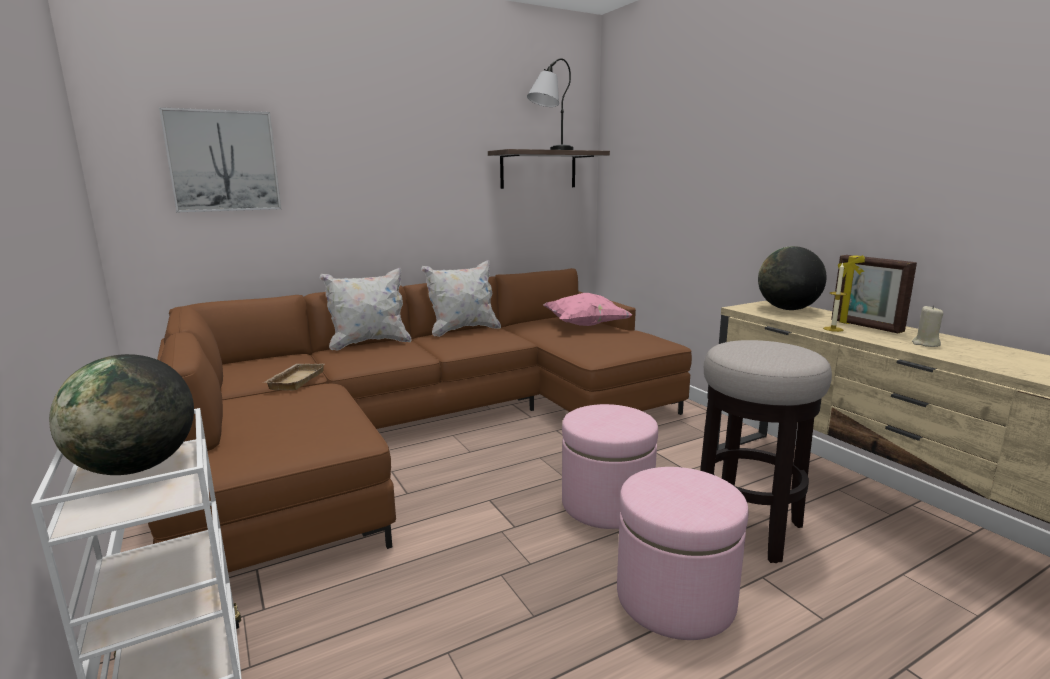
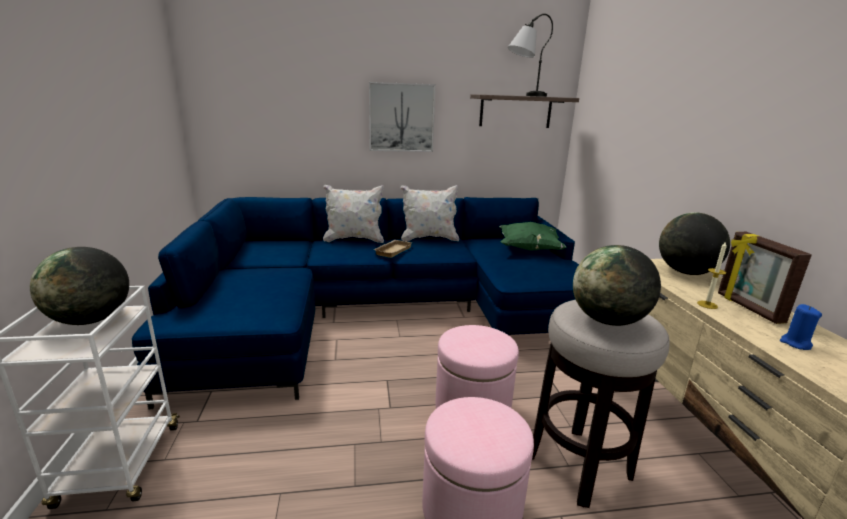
camera: 20 degrees right, 5 degrees up
brown sofa [148,268,692,573] -> blue sofa [132,197,579,409]
picture [159,107,281,212] -> picture moved to [369,82,436,152]
beige tray [265,364,325,390] -> beige tray moved to [373,240,412,258]
pink pillow [543,293,632,326] -> green pillow [499,222,566,250]
beige candle [912,305,943,347] -> blue candle [780,304,822,350]
none -> globe [573,245,661,326]

